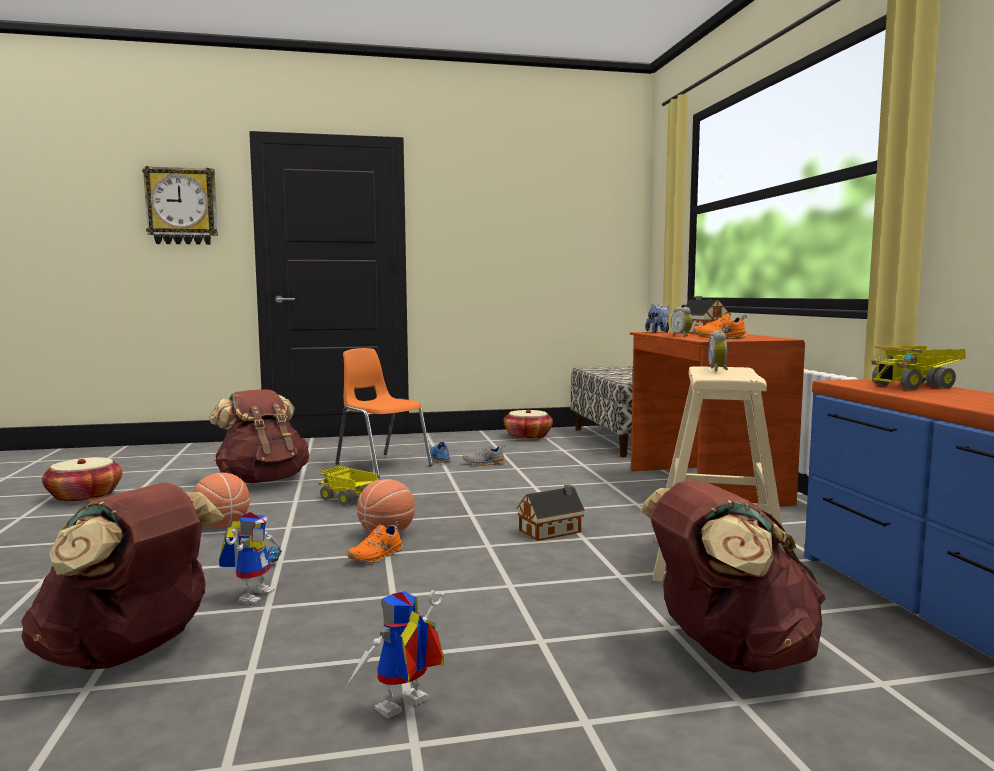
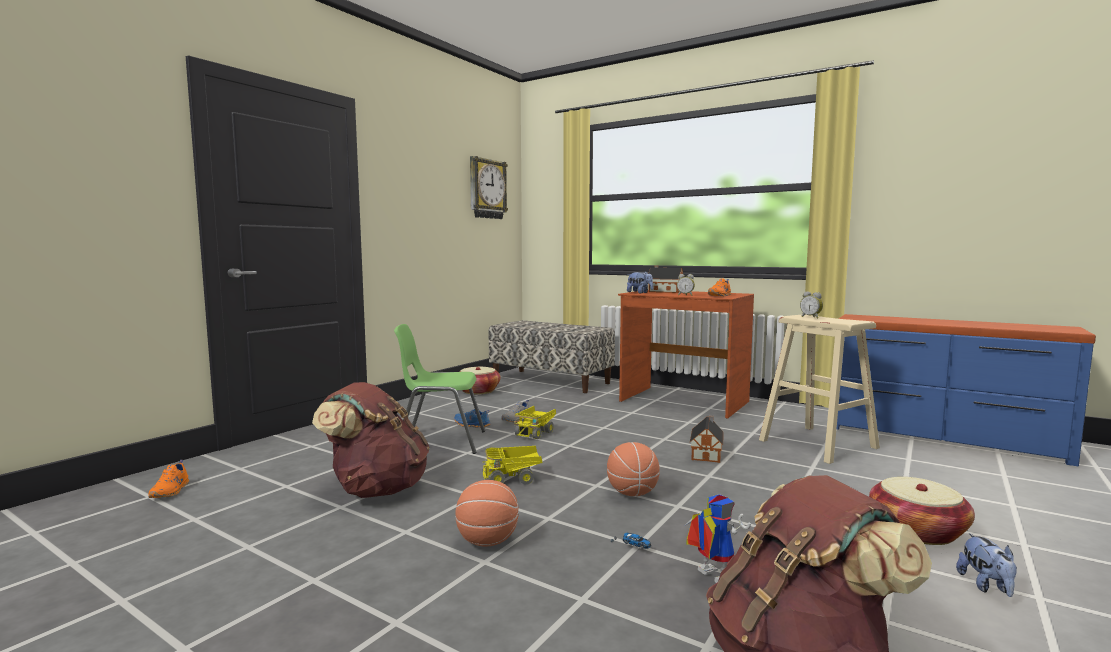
camera: 45 degrees left, 0 degrees up
basket [42,457,123,503] -> basket moved to [869,477,975,545]
wall clock [142,166,218,245] -> wall clock moved to [470,156,508,219]
orange chair [335,348,433,478] -> green chair [394,324,485,454]
toy robot [346,590,444,719] -> plush toy [956,533,1017,597]
orange shoe [348,521,402,563] -> orange shoe moved to [148,460,189,498]
brown backpack [640,480,826,673] -> none
toy truck [871,345,966,390] -> toy truck moved to [514,406,556,439]

